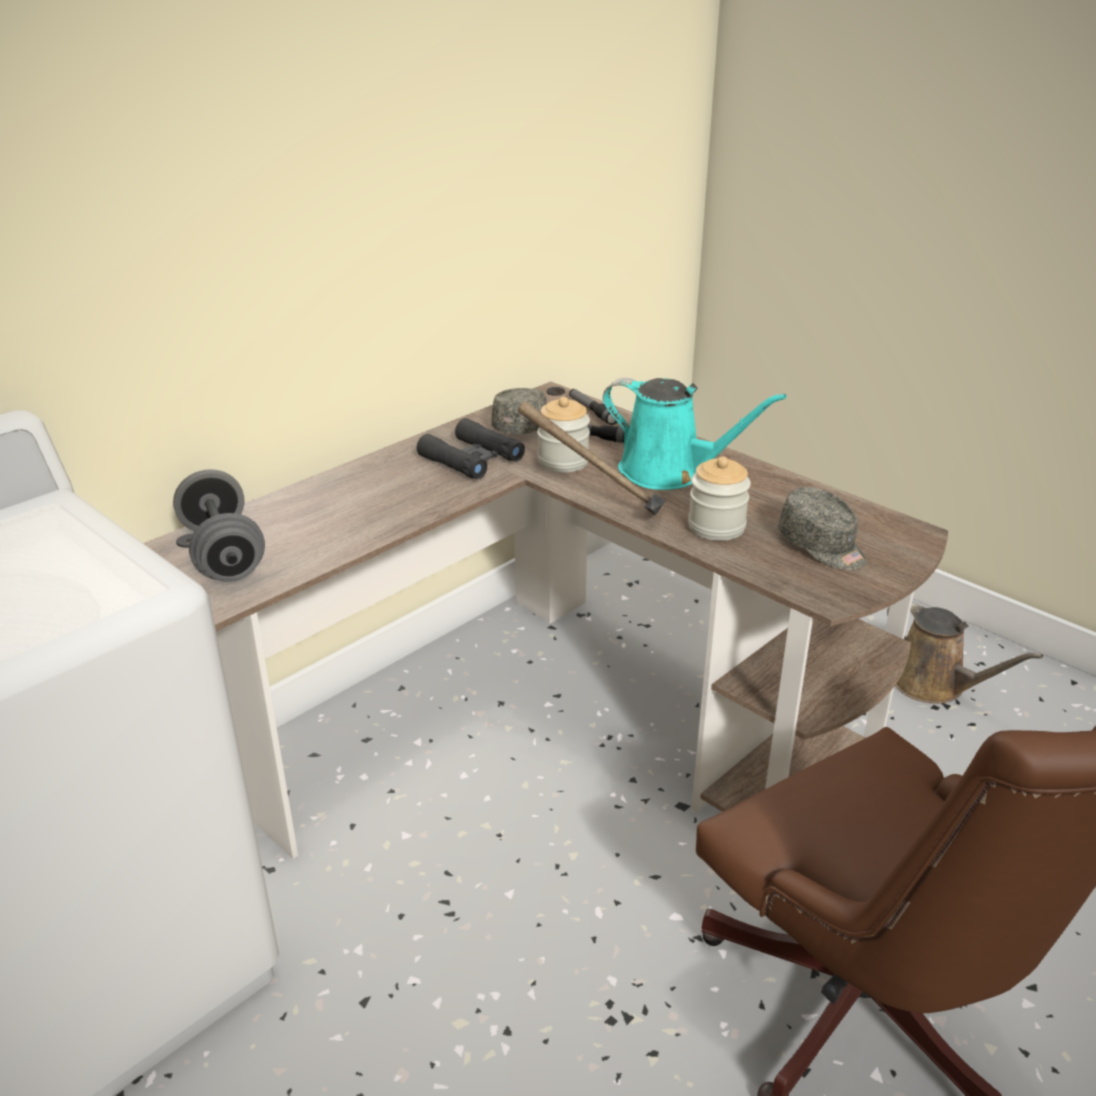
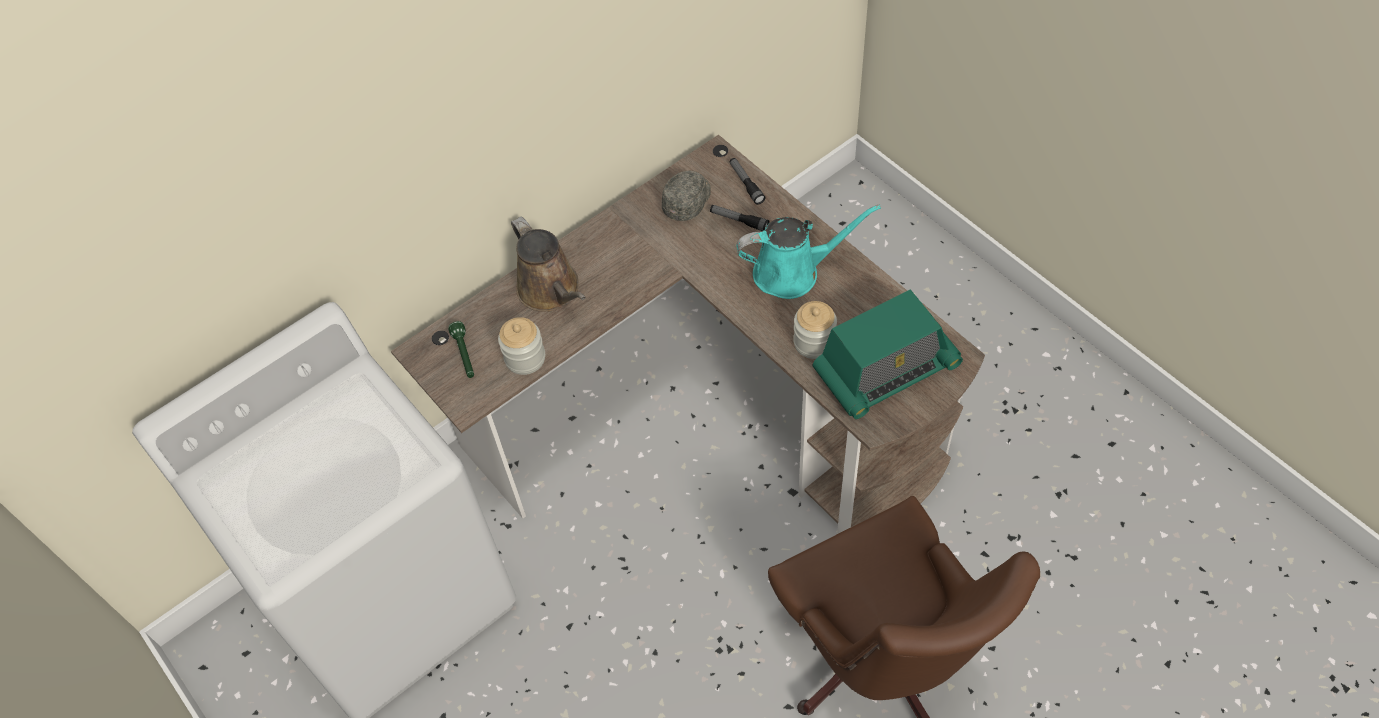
camera: 10 degrees right, 25 degrees up
grey dumbbell [173,469,265,582] -> green flashlight [448,321,474,378]
black binoculars [416,418,525,480] -> none
hammer [518,401,665,515] -> none
jar [537,397,590,473] -> jar moved to [498,317,545,375]
turquoise watering can [603,378,787,490] -> turquoise watering can turned 45 degrees counterclockwise [736,204,881,299]
grey cap [778,487,867,570] -> radio [813,289,963,419]
brown watering can [887,601,1043,704] -> brown watering can moved to [511,216,586,312]

